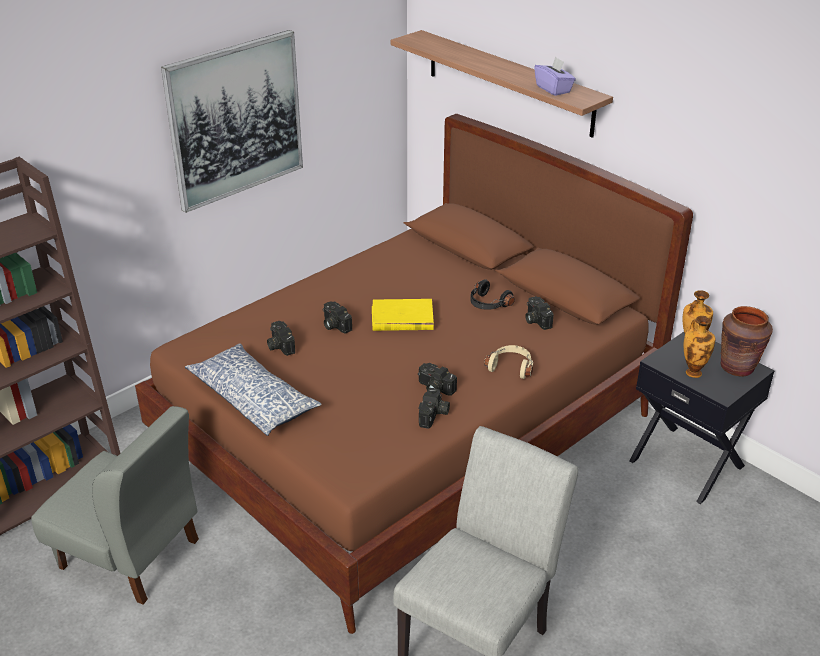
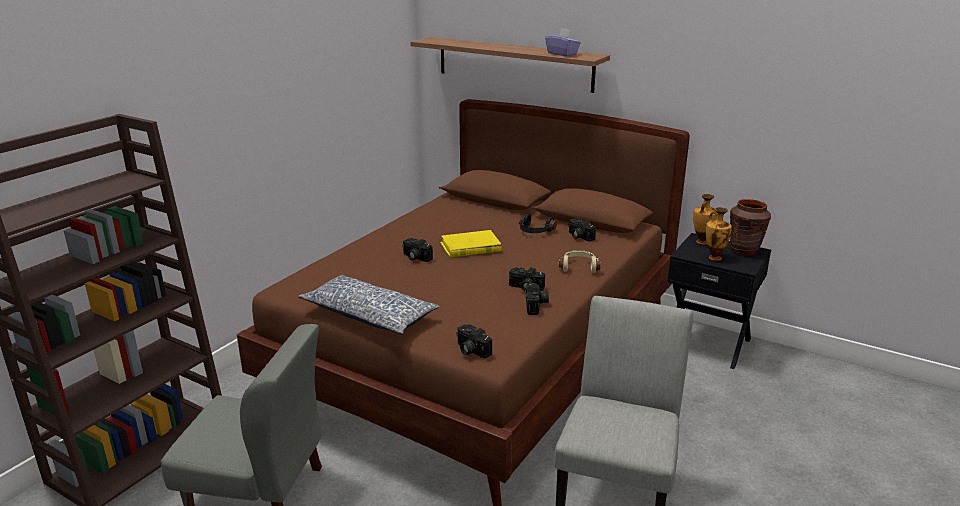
camera: 15 degrees left, 10 degrees down
picture [161,30,303,213] -> none
camera [267,321,295,356] -> camera moved to [456,324,492,358]

